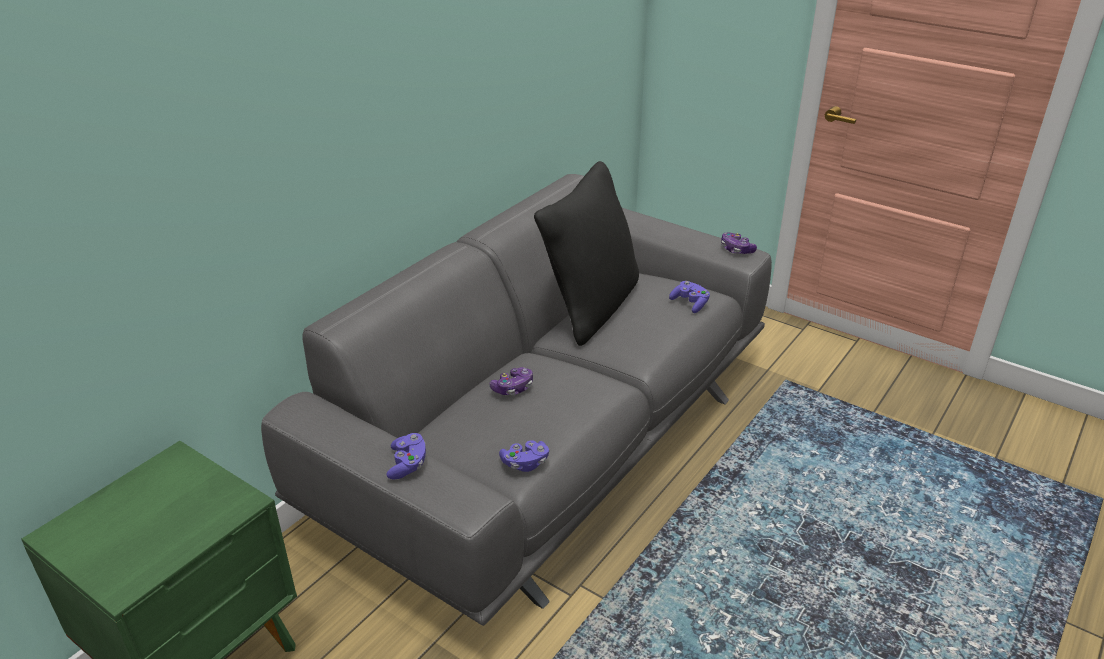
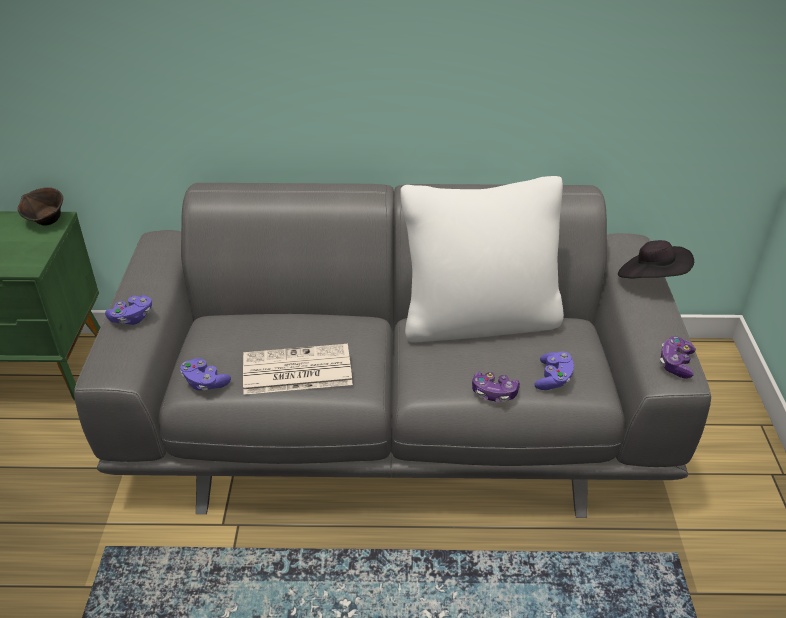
camera: 55 degrees right, 5 degrees up
game controller [490,367,533,395] -> game controller moved to [472,372,520,402]
black pillow [534,161,639,346] -> white pillow [400,176,564,342]
none -> brown bowl [18,187,63,226]
none -> newspaper [243,344,353,395]
none -> black hat [618,240,694,279]

